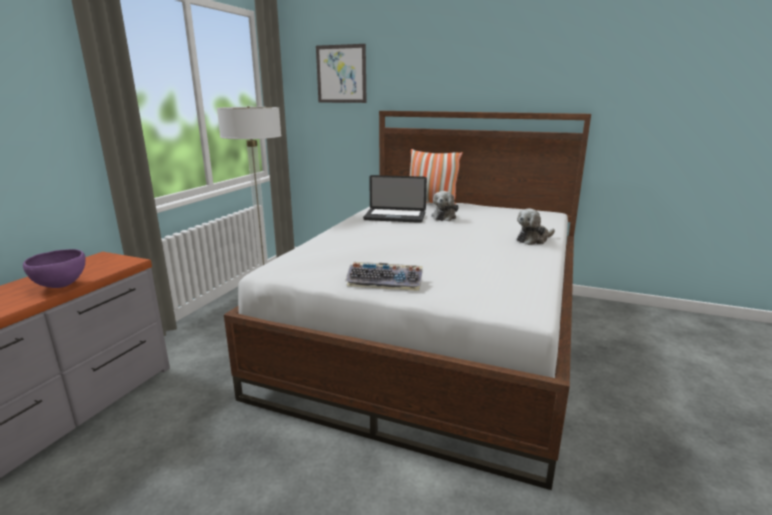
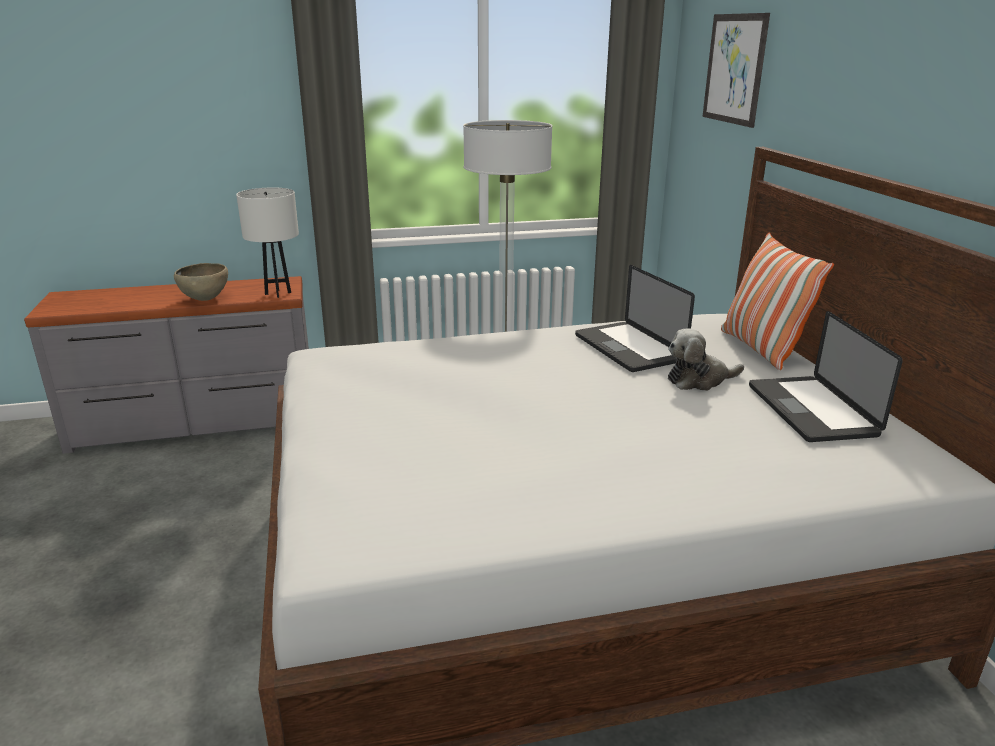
camera: 55 degrees right, 5 degrees up
purple bowl [23,249,85,288] -> brown bowl [174,263,228,301]
keyboard [345,262,423,291] -> none
plush toy [517,209,555,245] -> none
none -> white table lamp [236,187,299,298]
none -> laptop [749,311,903,442]

